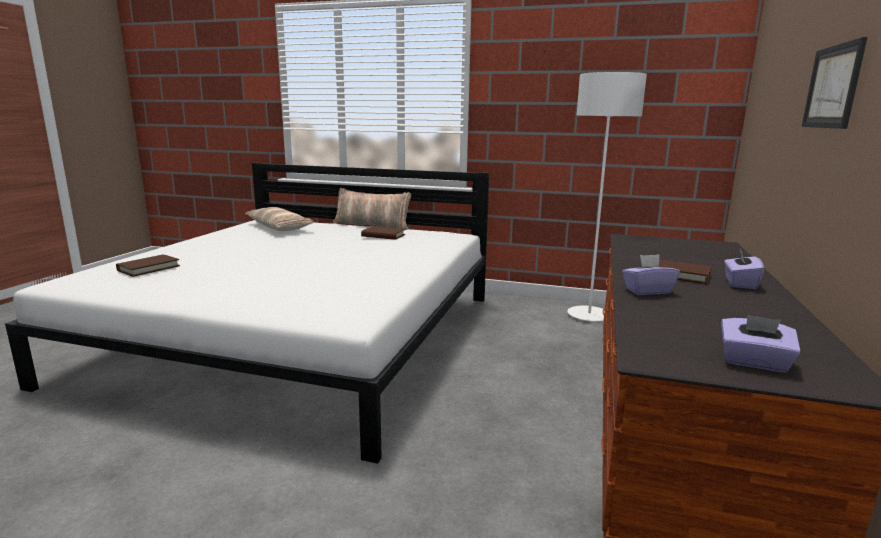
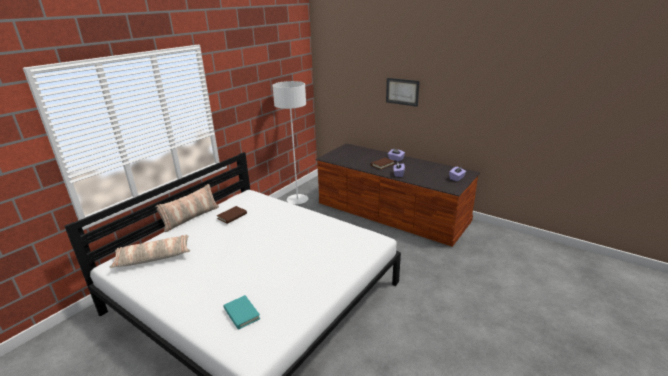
camera: 70 degrees left, 10 degrees up
brown book [116,254,180,277] -> turquoise book [224,295,261,330]

